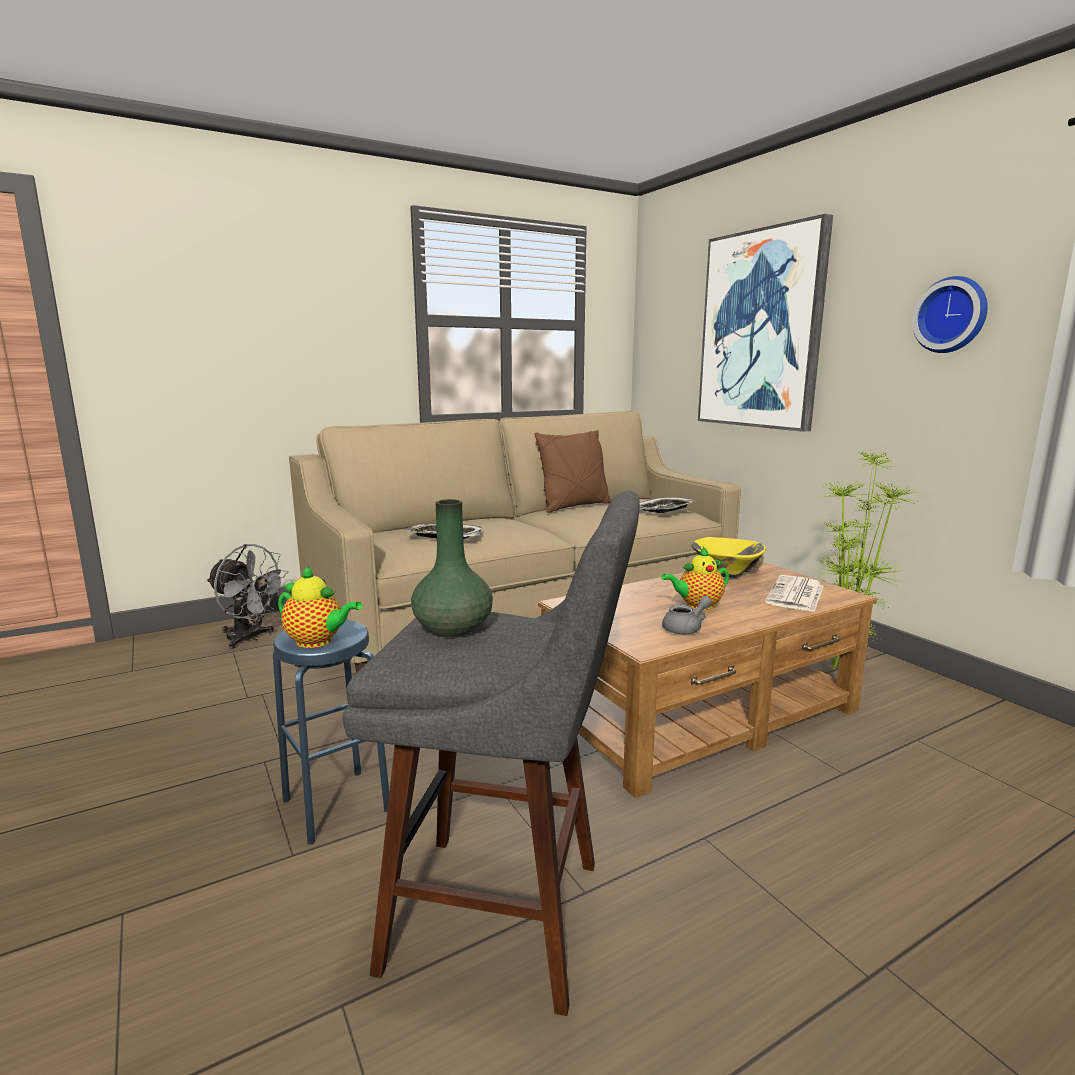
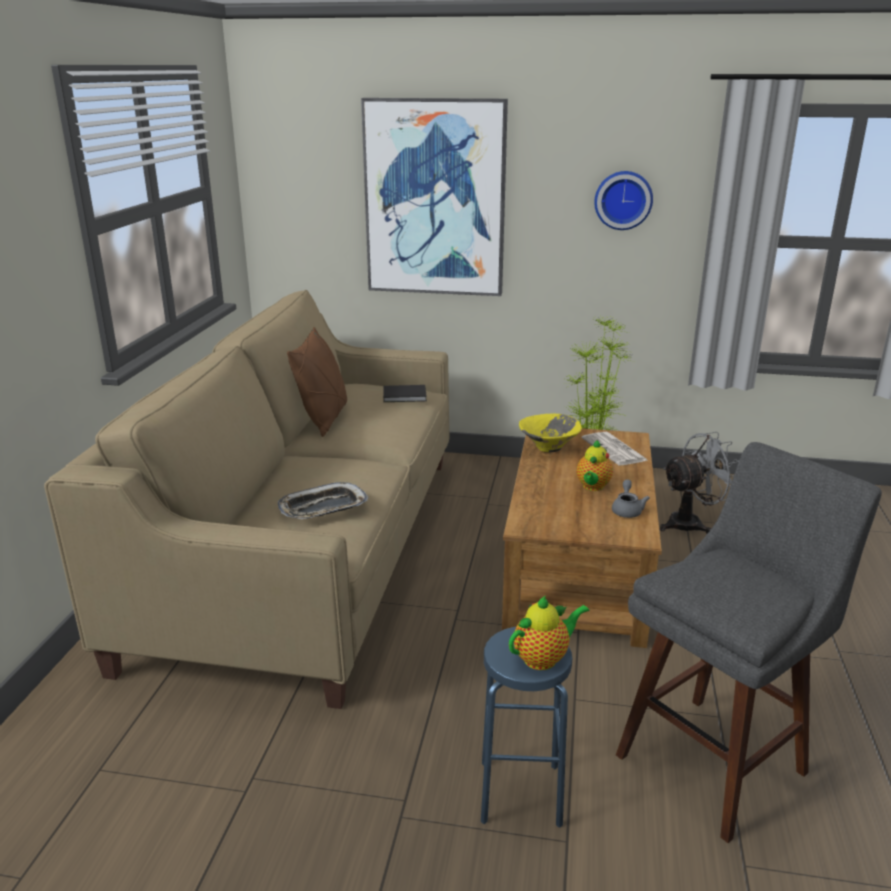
camera: 50 degrees left, 10 degrees up
grey fan [207,544,289,649] -> grey fan moved to [660,432,739,534]
green vase [411,499,493,638] -> none
tray [639,497,695,513] -> black book [383,385,427,402]

